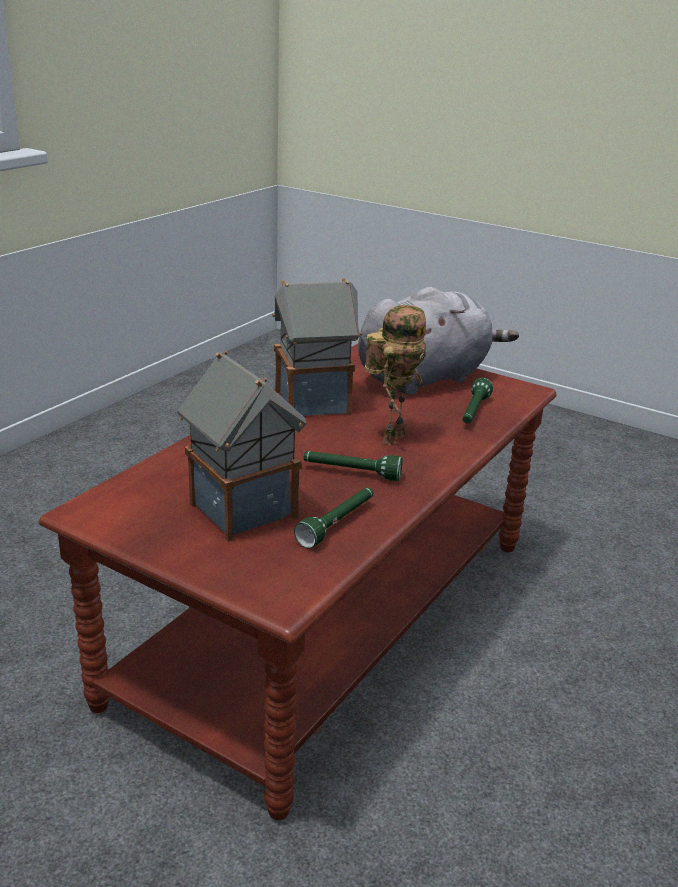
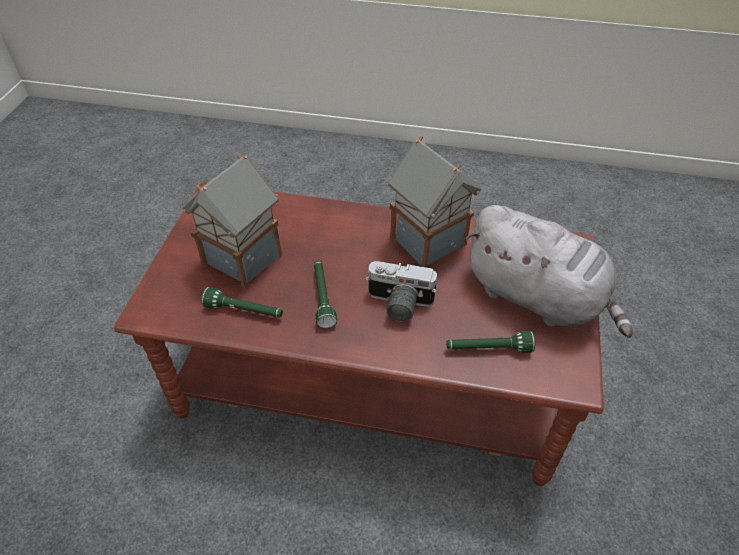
camera: 70 degrees right, 20 degrees up
toy robot [364,305,426,446] -> camera [365,261,437,322]

